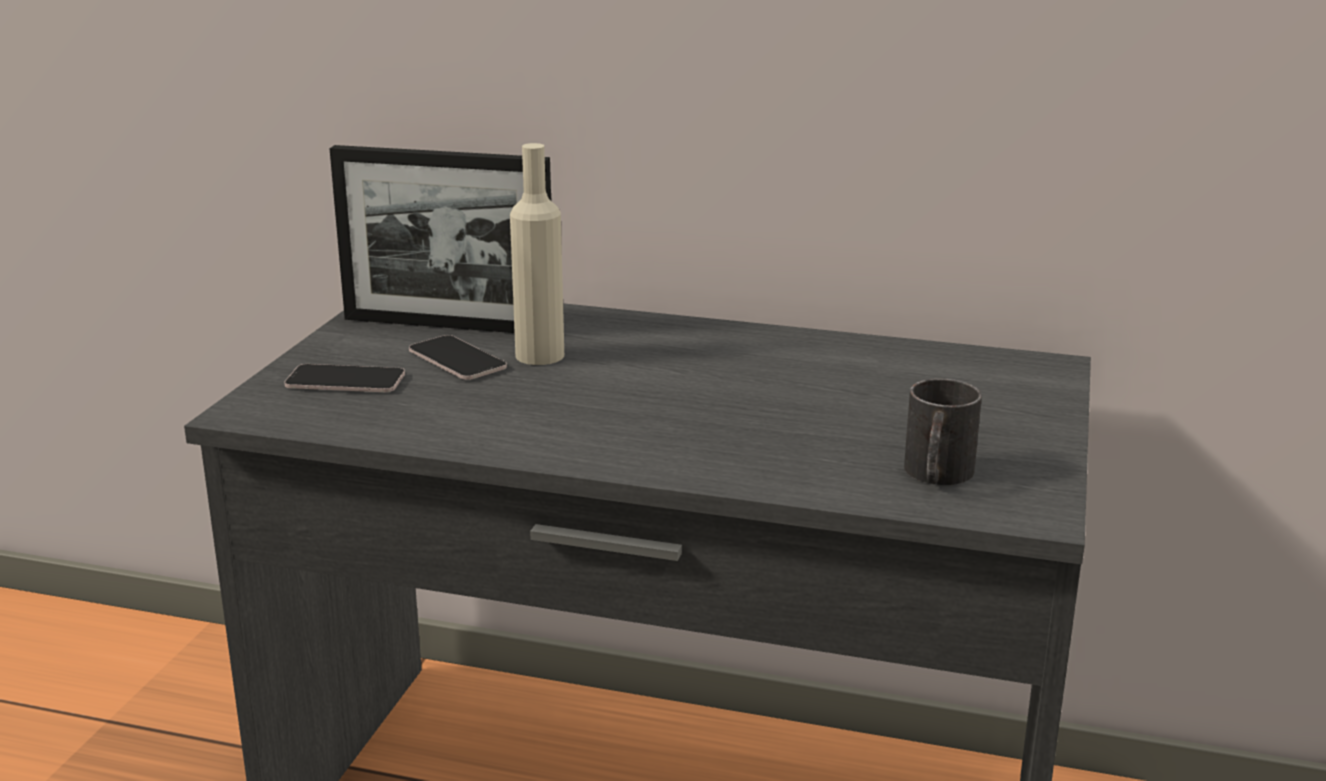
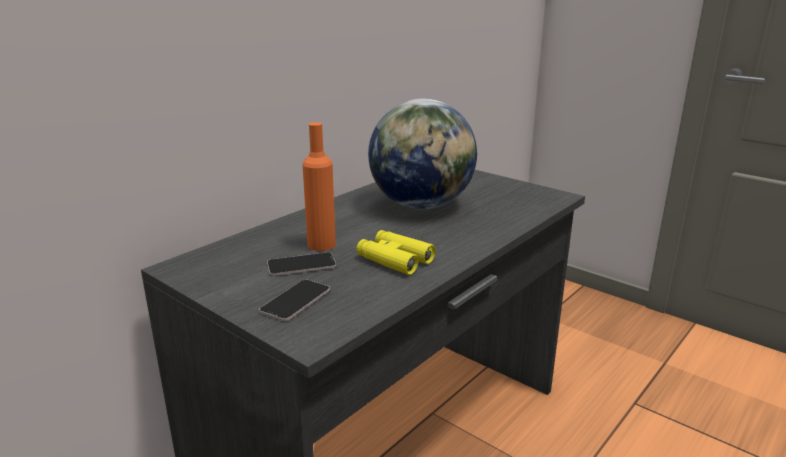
camera: 65 degrees left, 0 degrees up
picture frame [329,145,551,333] -> none
beige bottle [510,143,564,365] -> orange bottle [302,122,336,251]
black mug [904,378,982,485] -> none
none -> yellow binoculars [356,230,436,275]
none -> globe [368,99,477,210]

